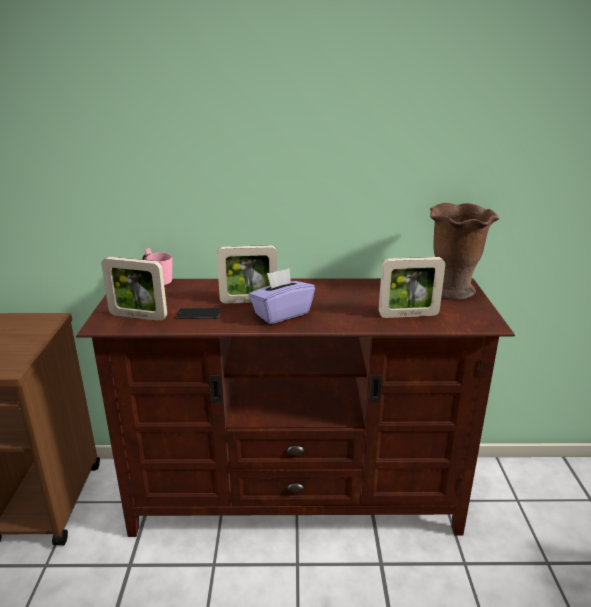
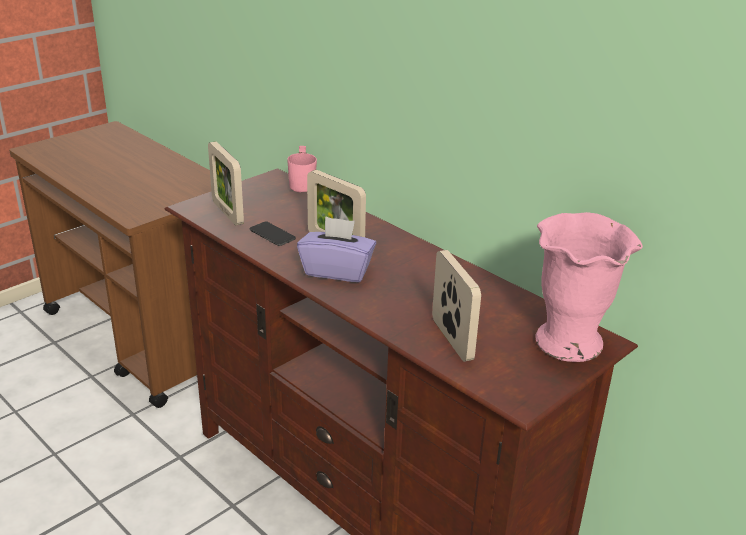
camera: 45 degrees right, 5 degrees up
picture frame [379,257,445,318] -> picture frame turned 150 degrees counterclockwise [432,250,481,362]
brown vase [430,203,499,299] -> pink vase [535,212,643,362]

